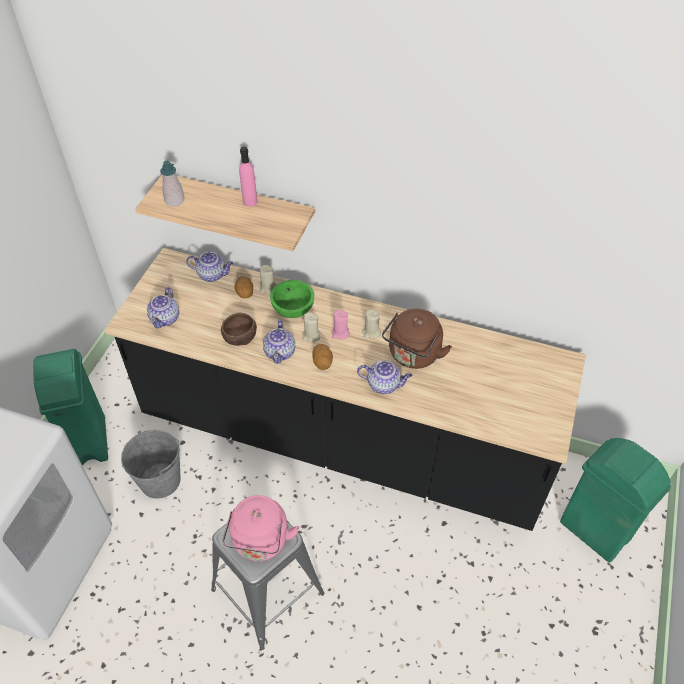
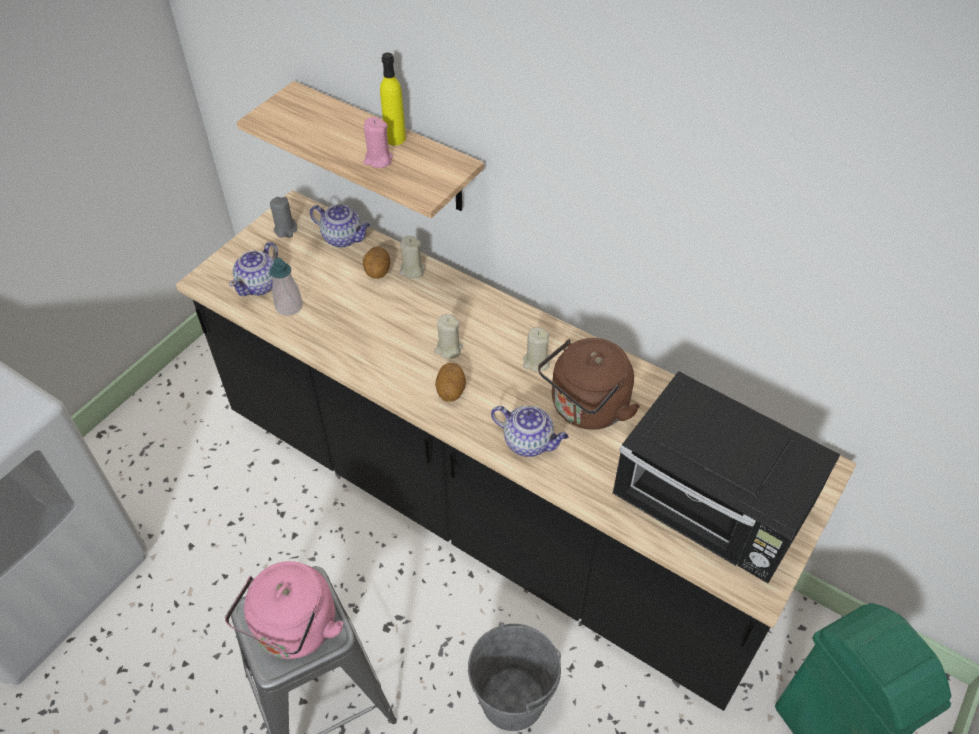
camera: 15 degrees right, 0 degrees up
green trash can [33,349,108,466] -> none
grey bucket [121,430,181,499] -> grey bucket moved to [468,622,561,731]
soap dispenser [160,161,184,207] -> soap dispenser moved to [270,258,303,316]
brown bowl [221,313,257,346] -> none
pink bottle [239,147,257,207] -> yellow bottle [380,53,406,145]
teapot [263,320,295,364] -> none
green bowl [270,280,314,318] -> none
pink candle [331,310,350,340] -> pink candle moved to [363,117,393,168]
none -> grey candle [270,197,297,238]
none -> black microwave [612,371,840,583]

